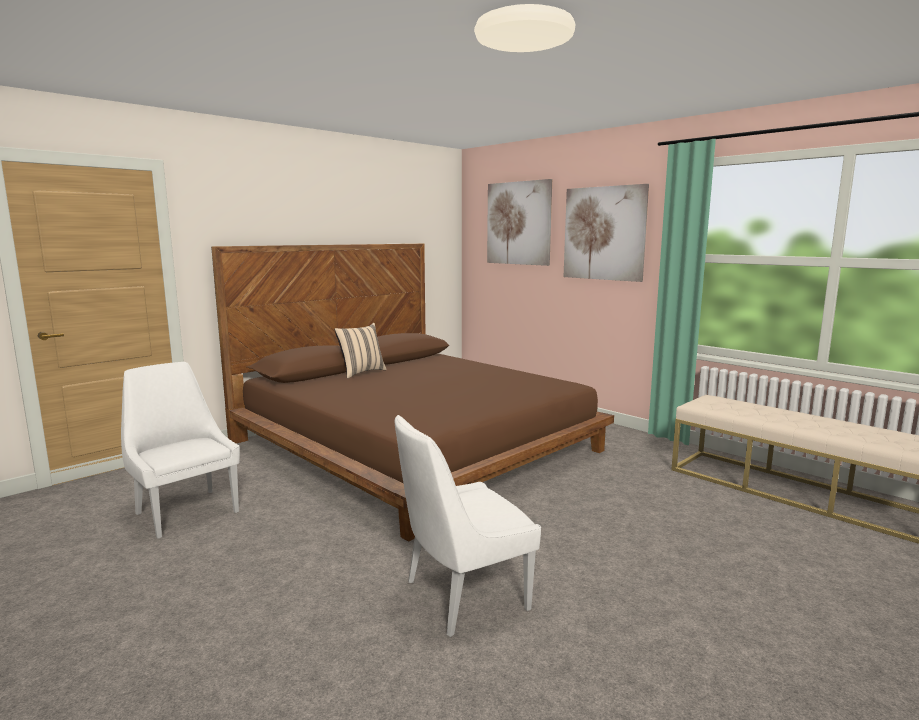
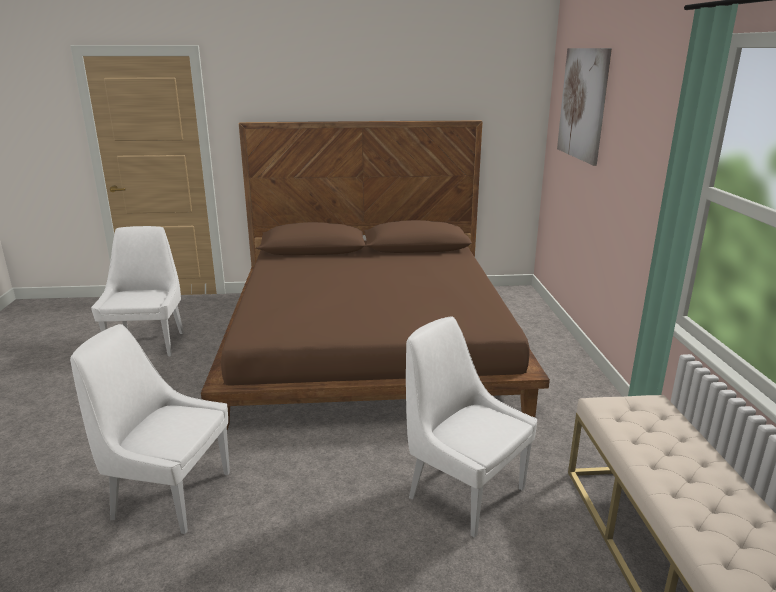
camera: 40 degrees right, 10 degrees up
beige pillow [334,323,387,379] -> none
picture [563,184,649,282] -> none
none -> white chair [406,316,537,538]

